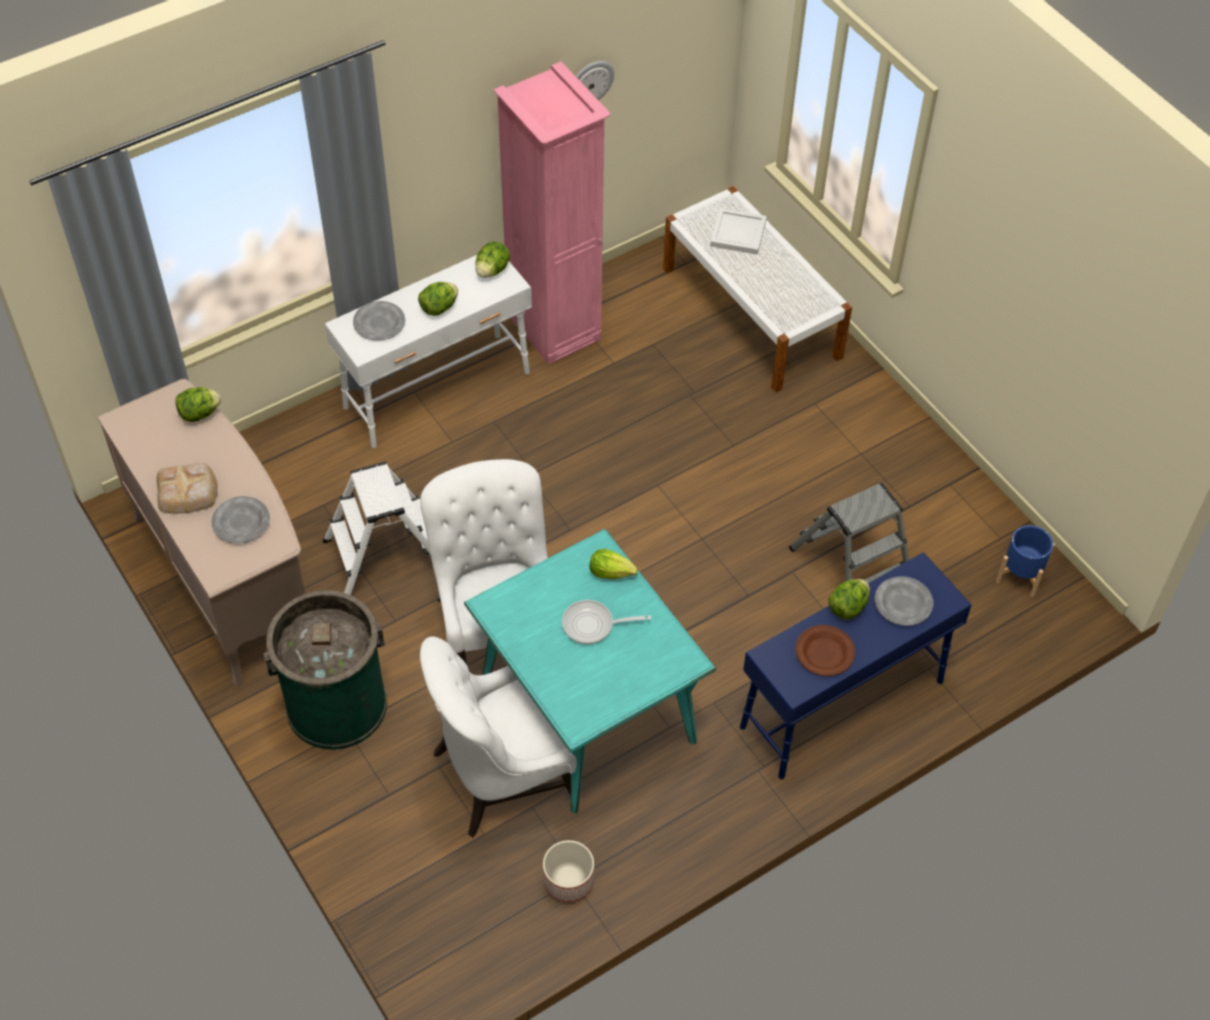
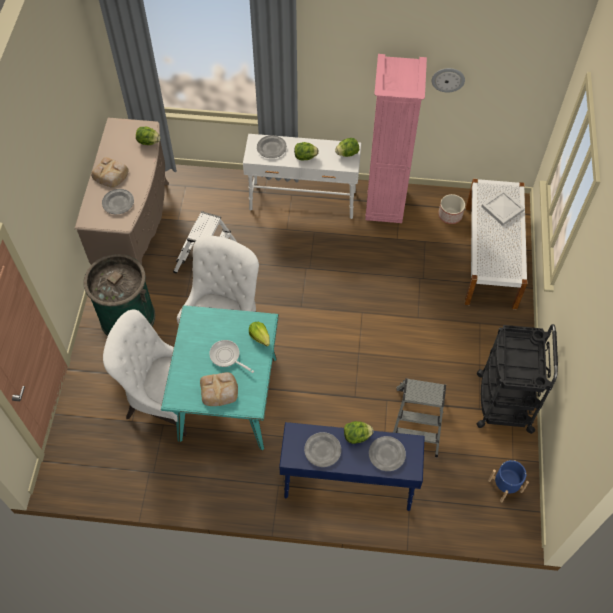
camera: 40 degrees right, 5 degrees up
planter [543,840,594,903] -> planter moved to [438,194,465,224]
brown plate [796,625,855,676] -> grey plate [304,432,341,467]
none -> bread [200,372,238,406]
none -> black cart [476,324,558,434]

